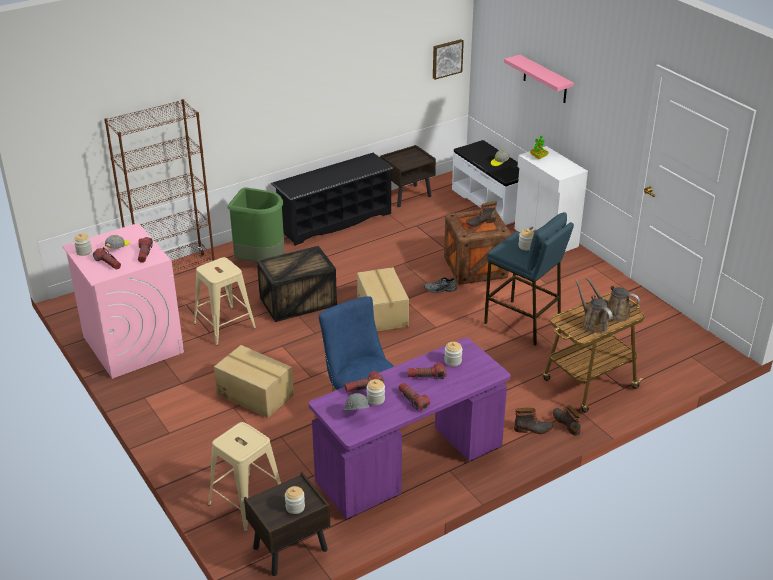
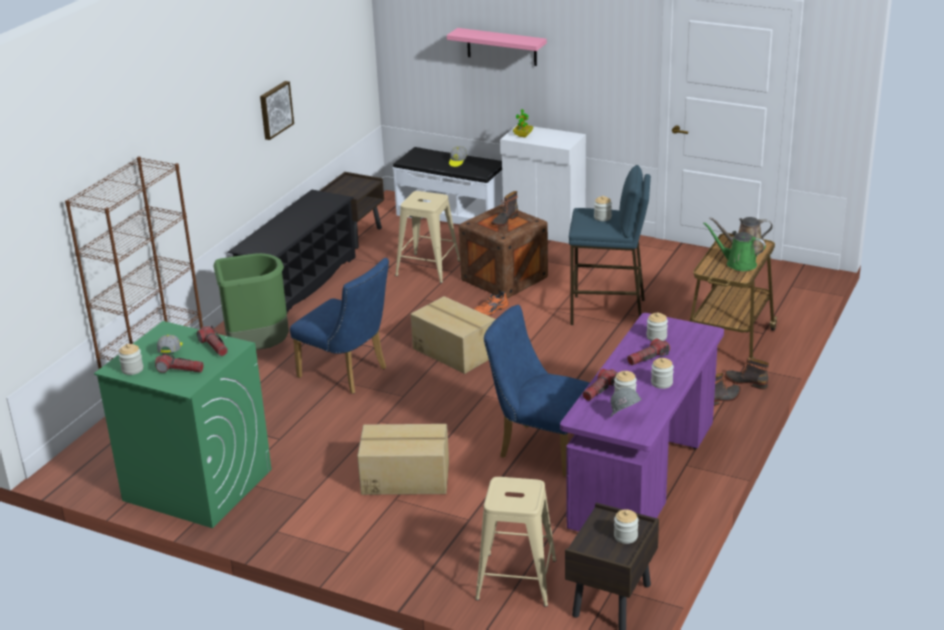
camera: 30 degrees left, 5 degrees down
pink washing machine [62,223,184,379] -> green washing machine [94,321,272,528]
beige stool [194,257,256,345] -> beige stool moved to [395,191,460,283]
crate [257,246,337,322] -> blue chair [290,258,389,394]
flashlight [398,383,430,411] -> jar [651,358,674,389]
grey shoe [424,277,457,293] -> orange shoe [474,292,509,316]
picture [433,39,464,80] -> picture moved to [260,81,294,140]
brown watering can [575,279,613,333] -> green watering can [703,222,766,271]

